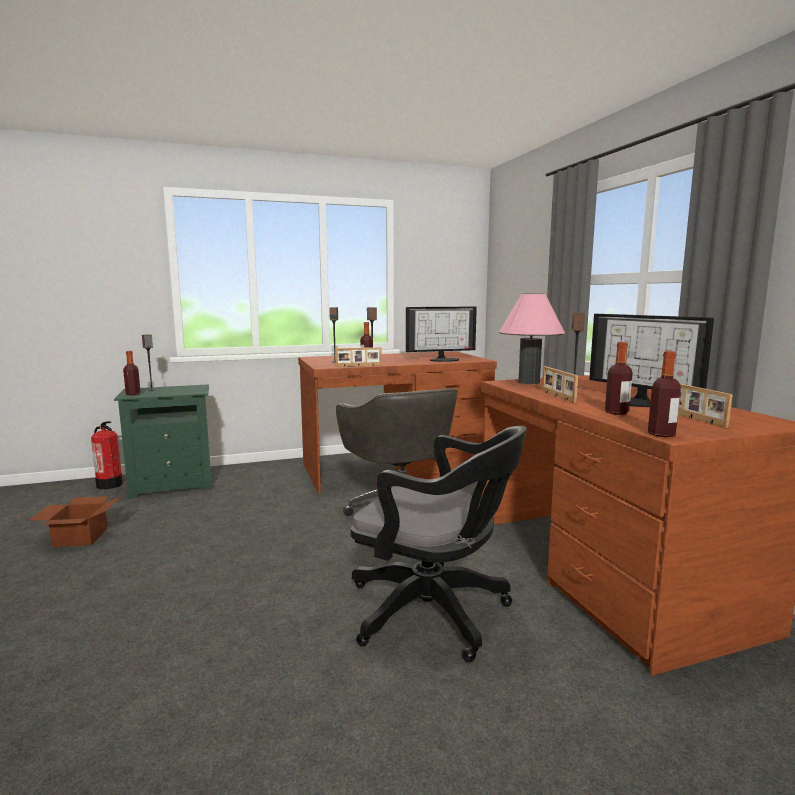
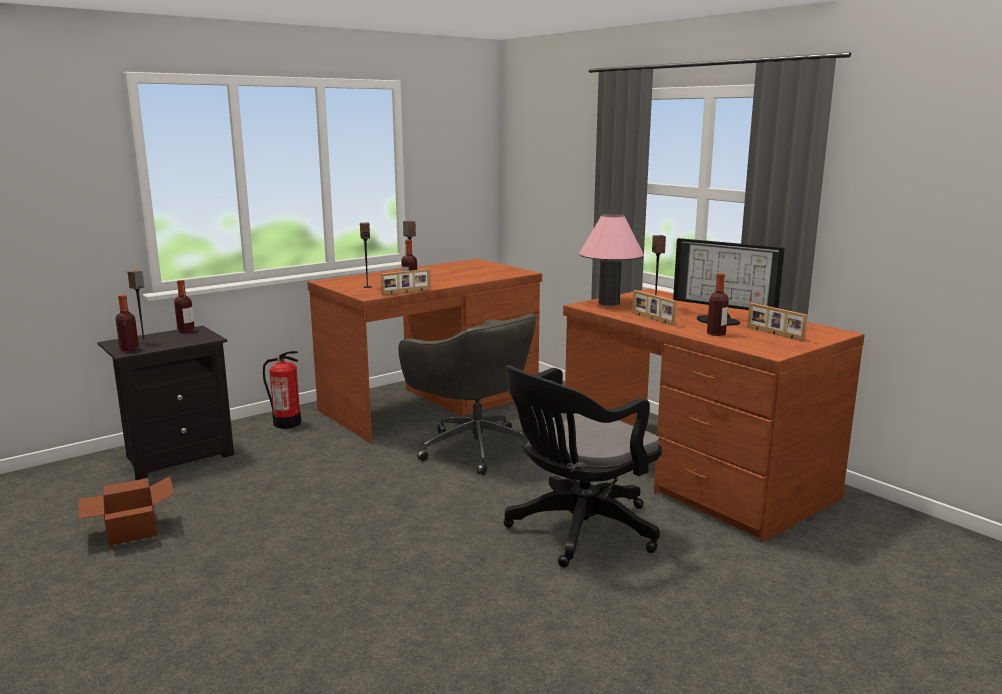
camera: 20 degrees left, 5 degrees up
fire extinguisher [91,421,123,489] -> fire extinguisher moved to [263,351,301,429]
green nightstand [114,384,212,498] -> black nightstand [97,326,234,480]
black office chair [350,426,527,663] -> black office chair turned 135 degrees clockwise [503,365,662,567]
monitor [406,307,477,362] -> none
bottle [648,351,681,437] -> bottle moved to [174,280,195,332]

